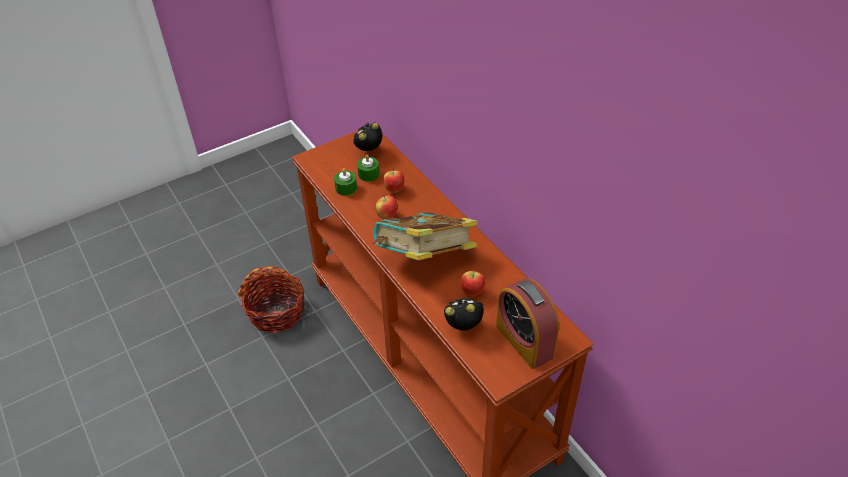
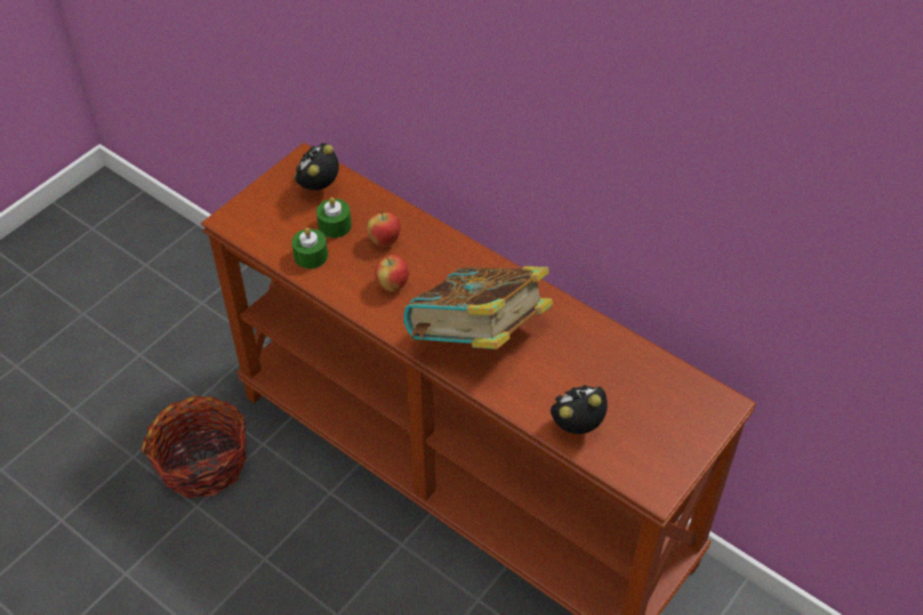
camera: 20 degrees left, 5 degrees up
apple [461,270,485,296] -> none
alarm clock [496,278,559,369] -> none

